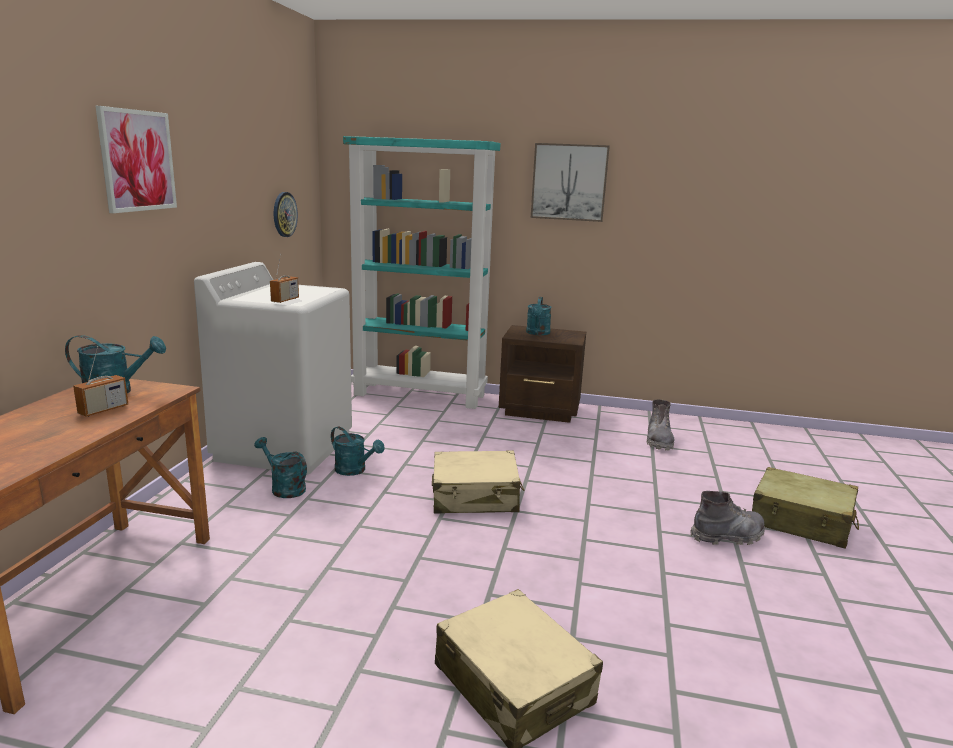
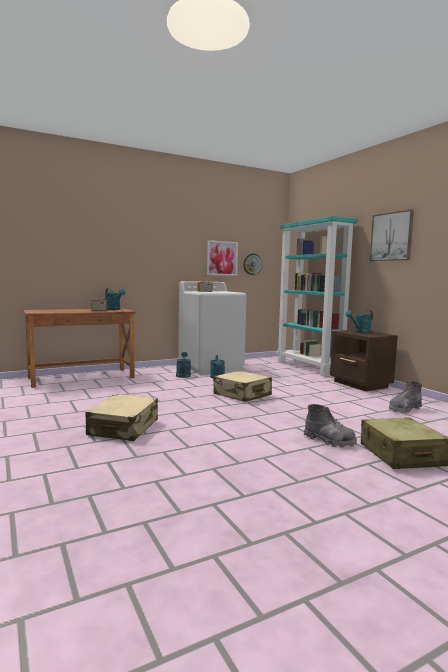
camera: 50 degrees right, 10 degrees down
picture [96,106,177,213] -> picture moved to [207,240,238,276]

